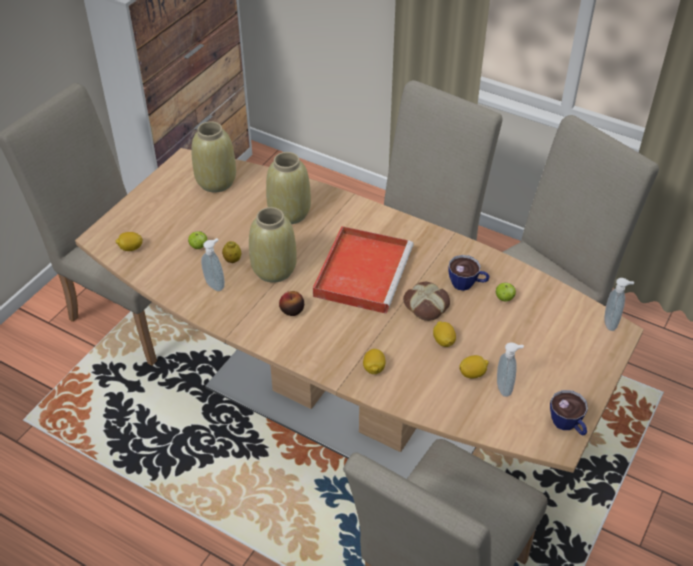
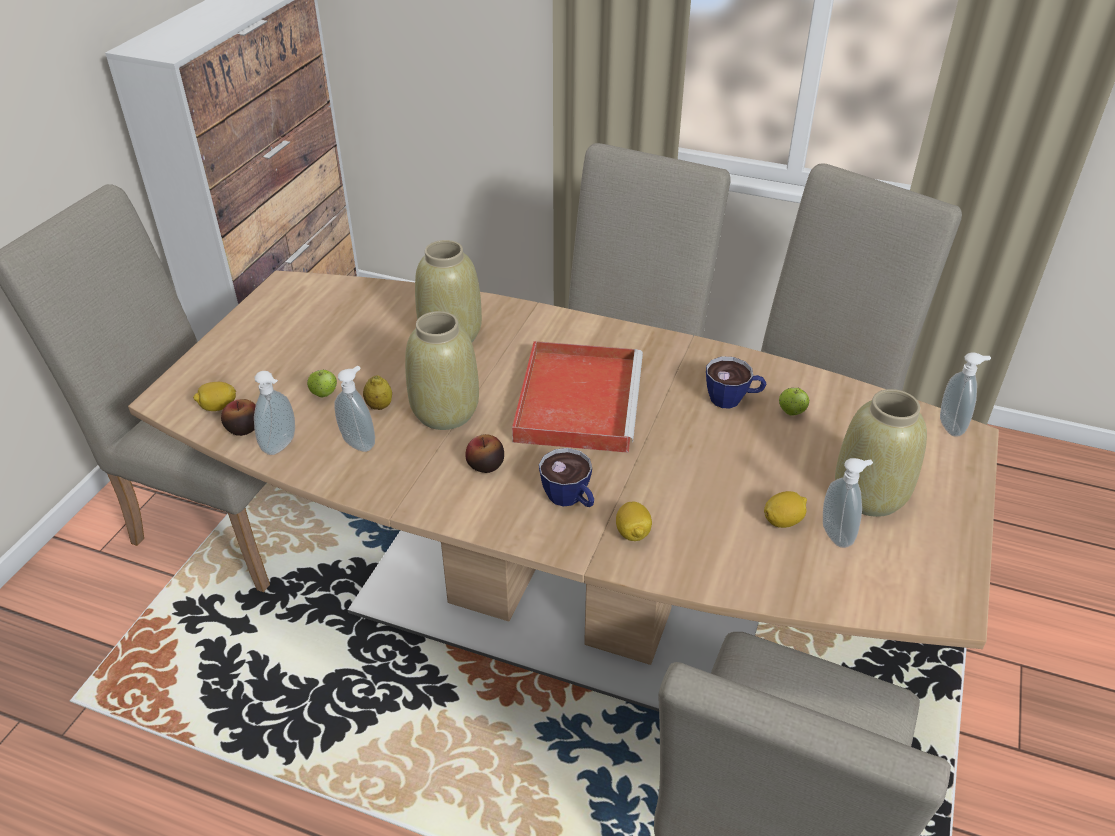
camera: 10 degrees left, 5 degrees down
beige vase [191,121,236,192] -> beige vase moved to [835,389,927,517]
bread [403,282,450,321] -> none
lemon [433,321,456,347] -> none
cup [550,390,588,435] -> cup moved to [539,448,594,507]
none -> apple [221,399,256,436]
none -> soap dispenser [254,371,295,455]

